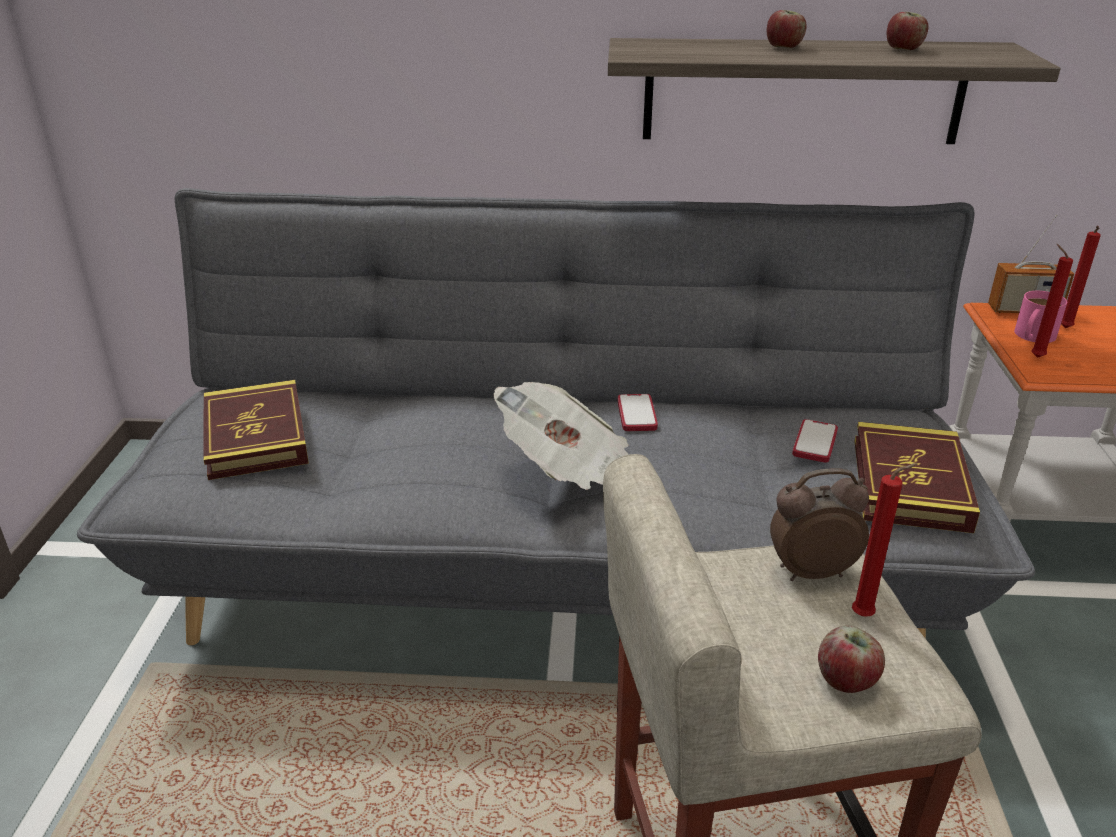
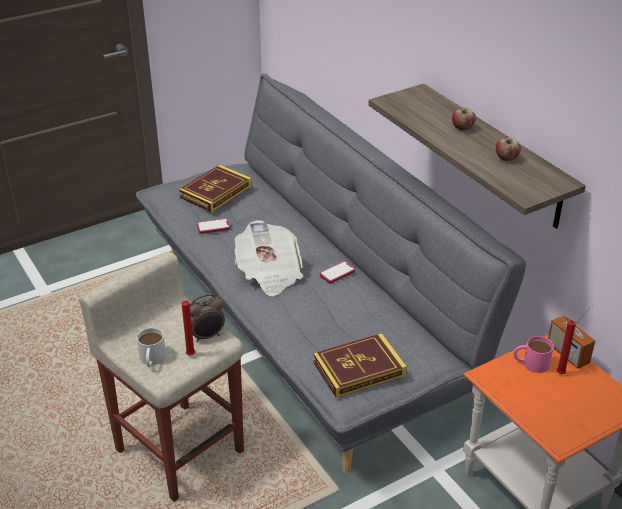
camera: 55 degrees right, 5 degrees up
alarm clock [770,468,869,581] -> alarm clock turned 105 degrees clockwise [189,293,225,342]
phone [792,419,838,463] -> phone moved to [197,219,230,234]
apple [818,625,885,693] -> white mug [137,328,166,367]
red candle [1031,244,1073,358] -> none

